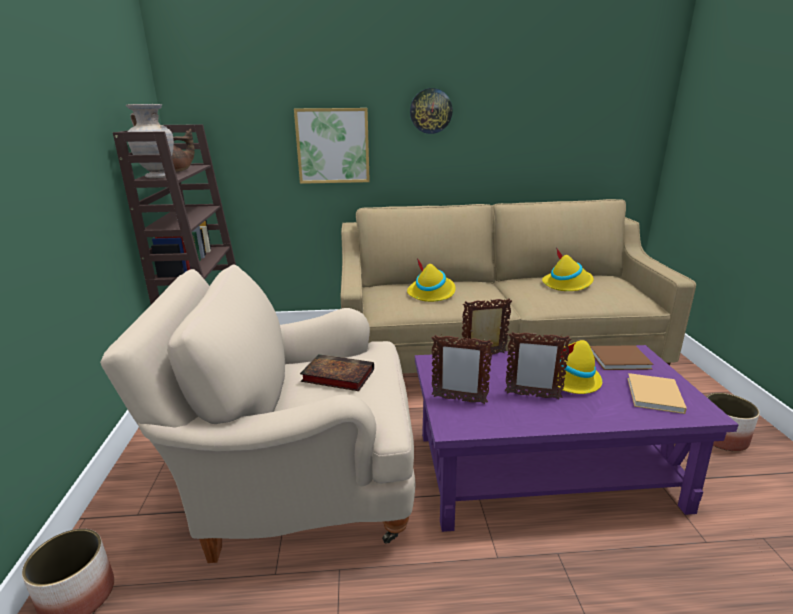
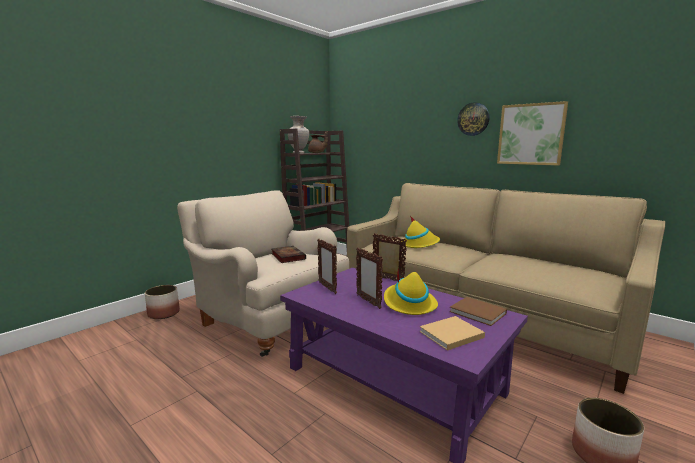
camera: 45 degrees right, 10 degrees down
picture [294,108,370,184] -> picture moved to [497,101,568,166]
yellow hat [542,248,594,291] -> none

